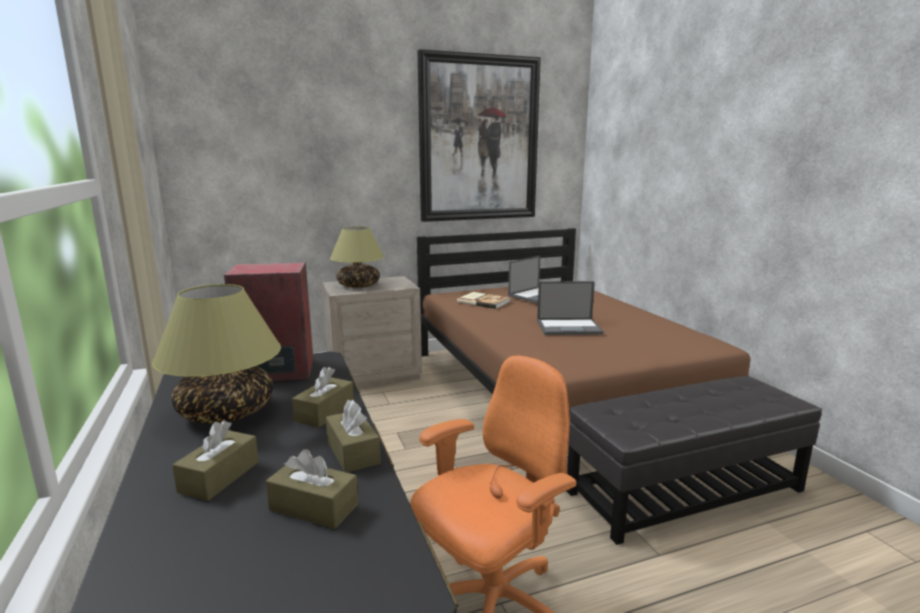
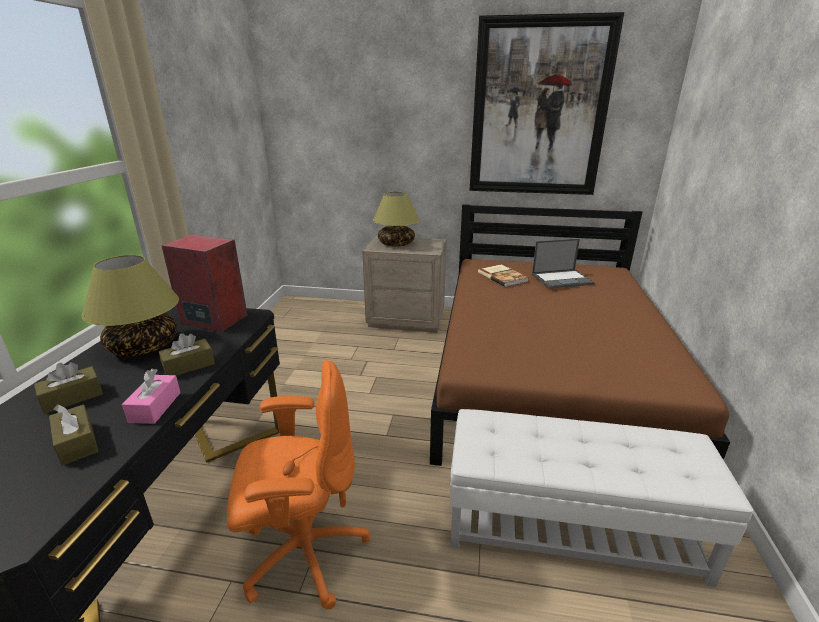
camera: 30 degrees right, 10 degrees up
brown tissue box [326,400,381,473] -> pink tissue box [122,369,181,424]
laptop [537,281,604,335] -> none
black ottoman [567,376,822,545] -> white ottoman [450,409,753,587]

